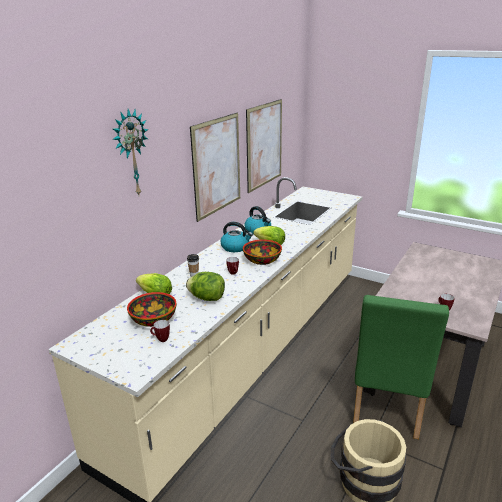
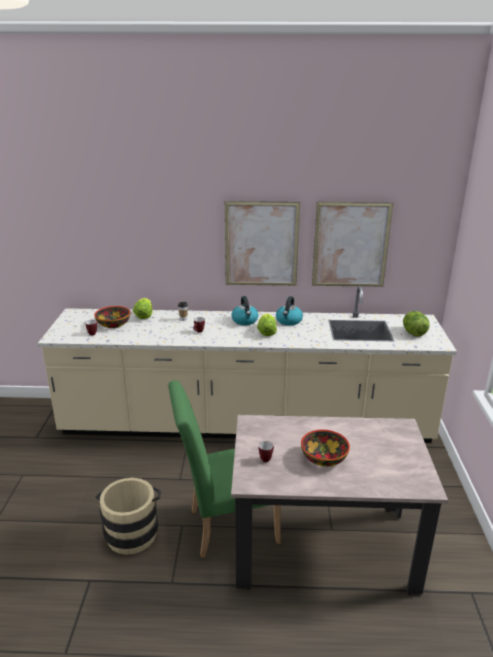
camera: 60 degrees right, 0 degrees up
wall clock [113,109,149,195] -> none
lettuce [186,272,225,301] -> lettuce moved to [403,311,430,337]
bowl [243,239,282,265] -> bowl moved to [301,430,350,467]

